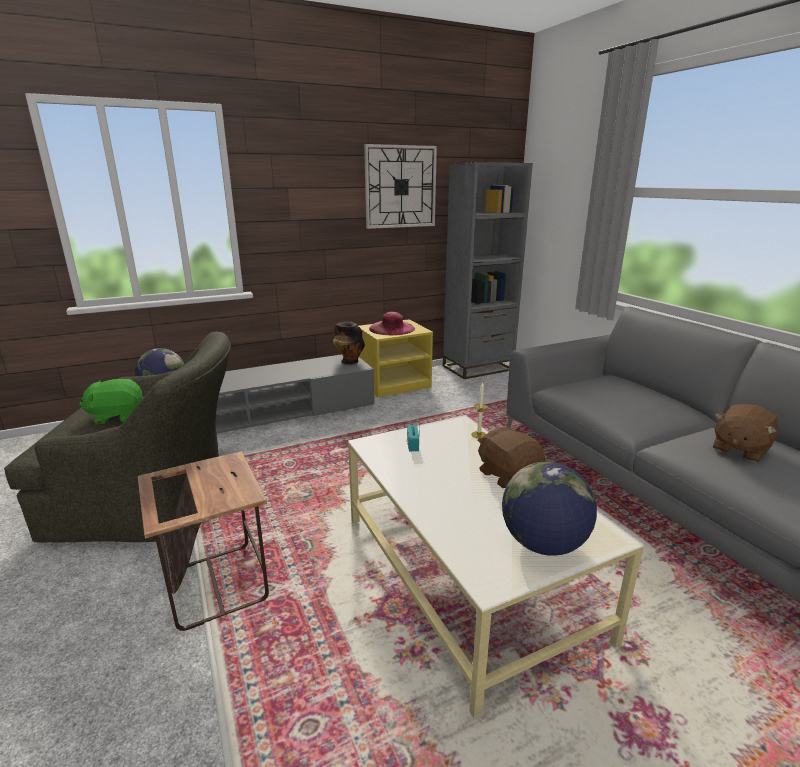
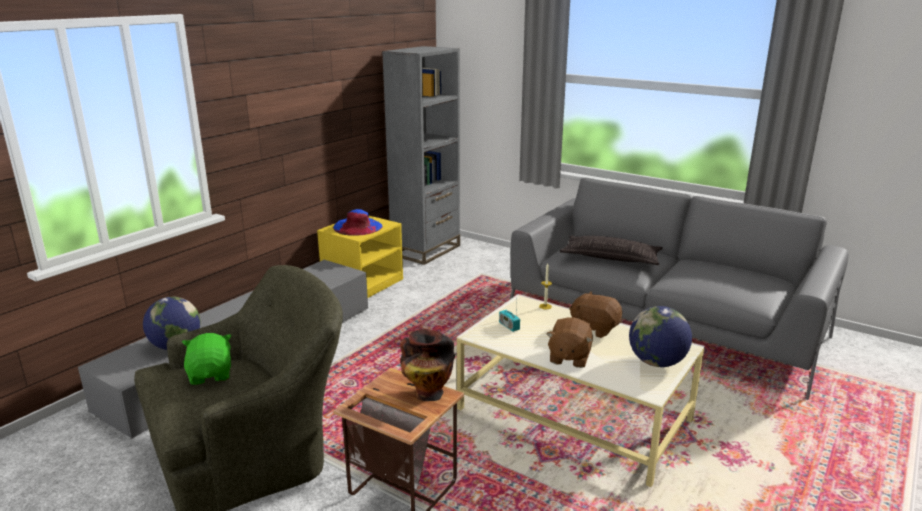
camera: 30 degrees left, 0 degrees up
green plush toy [79,379,143,424] -> green plush toy turned 120 degrees clockwise [182,333,232,385]
vase [333,322,365,365] -> vase moved to [400,329,455,401]
wall clock [364,144,437,229] -> none
pink hat [369,312,415,335] -> blue hat [333,209,383,236]
brown plush toy [713,404,778,462] -> brown plush toy moved to [546,317,593,368]
none -> pillow [560,236,663,265]

